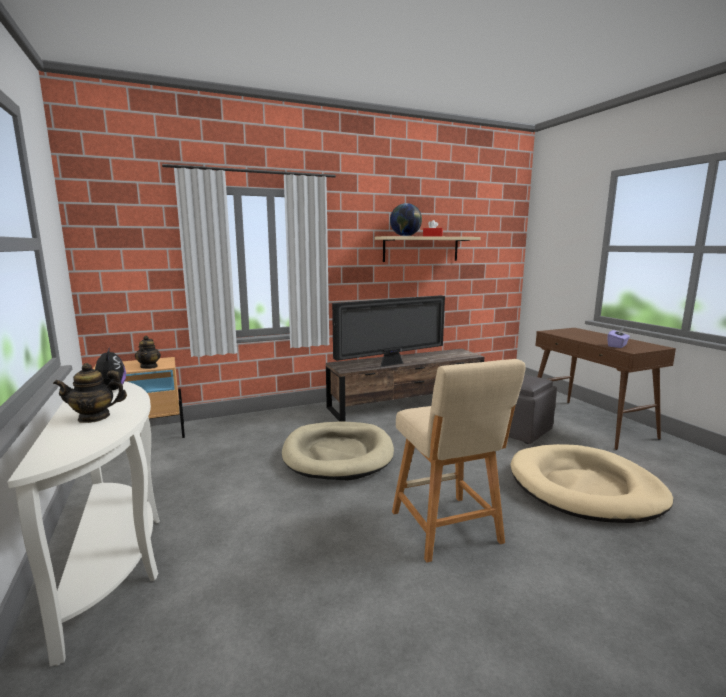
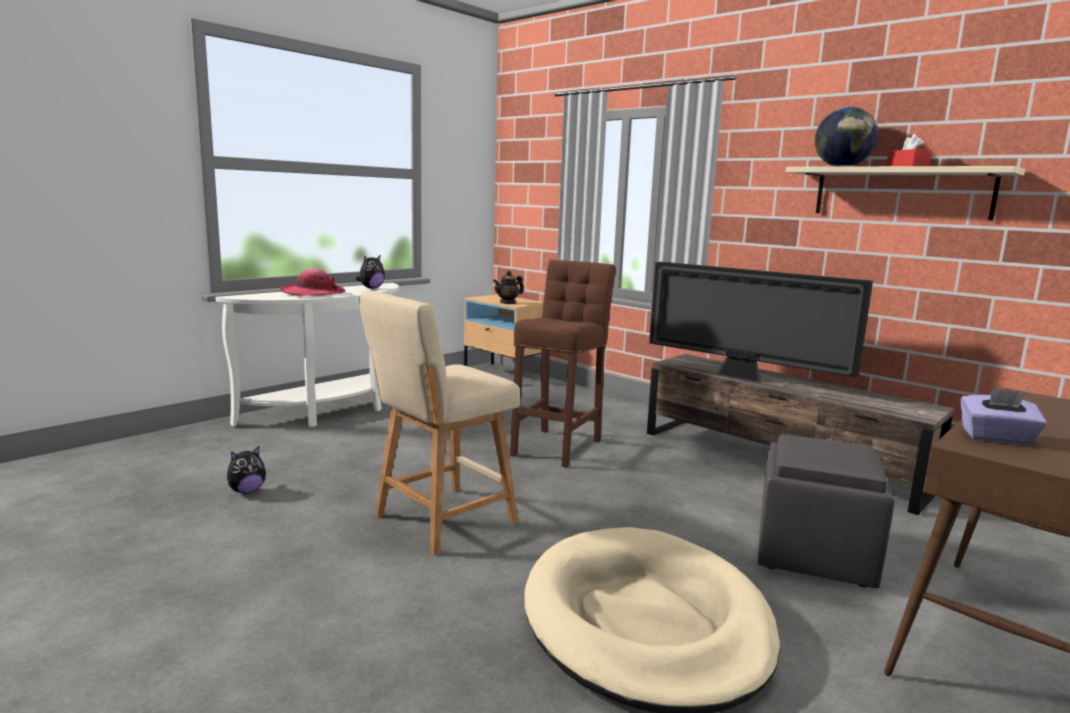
camera: 65 degrees right, 0 degrees up
teapot [53,363,127,423] -> hat [280,268,345,296]
beige dog bed [282,422,394,480] -> brown stool [510,260,616,467]
none -> plush toy [227,446,266,494]

